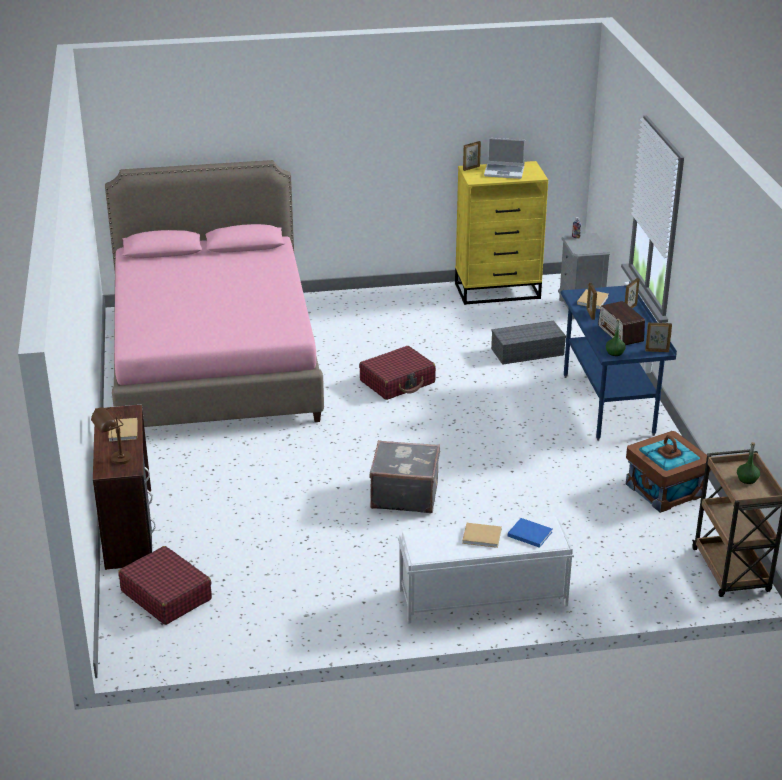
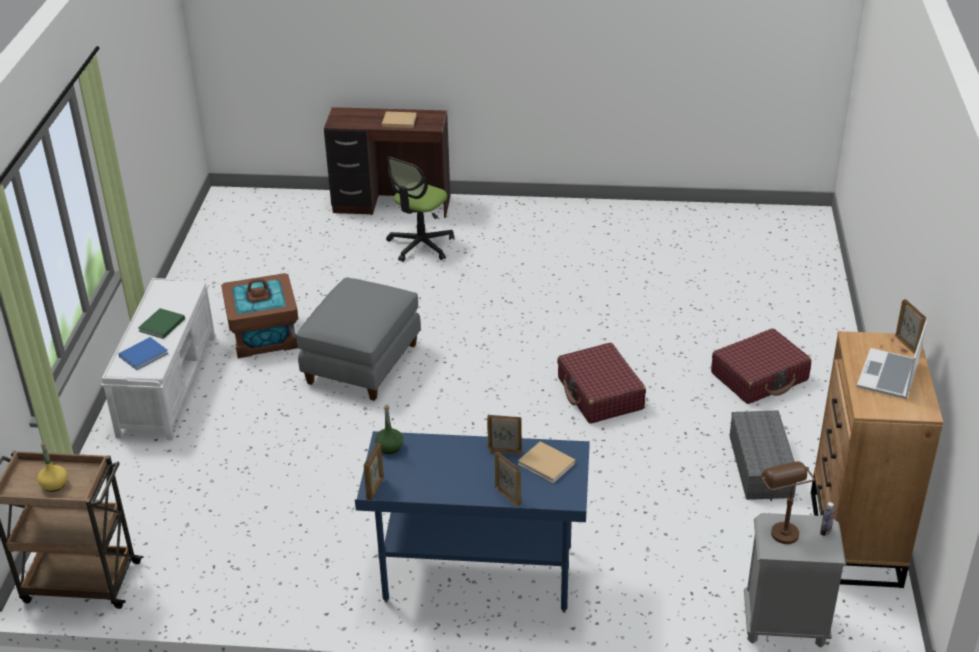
camera: 105 degrees right, 5 degrees up
brown table lamp [91,407,132,465] -> brown table lamp moved to [760,461,815,544]
pink bed [105,160,324,427] -> none
red suitcase [118,546,212,625] -> red suitcase moved to [711,328,811,404]
grey suitcase [369,440,440,513] -> grey ottoman [296,277,421,401]
yellow dresser [455,161,548,305] -> brown dresser [811,331,943,588]
beige book [462,523,502,548] -> green book [138,308,185,339]
grey storage box [491,320,566,365] -> grey storage box moved to [730,410,796,500]
radio [598,301,645,345] -> none
brown storage box [626,431,711,513] -> brown storage box moved to [221,273,298,358]
green bottle [737,442,760,484] -> yellow bottle [37,442,67,492]
none -> office chair [386,157,454,262]

